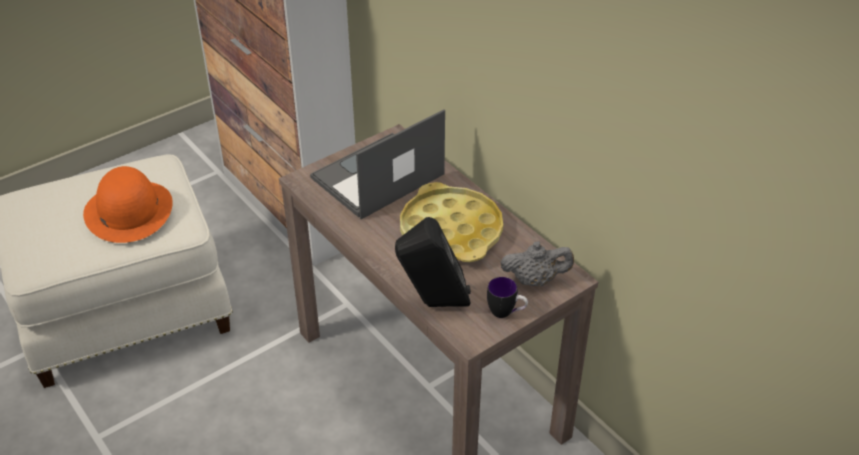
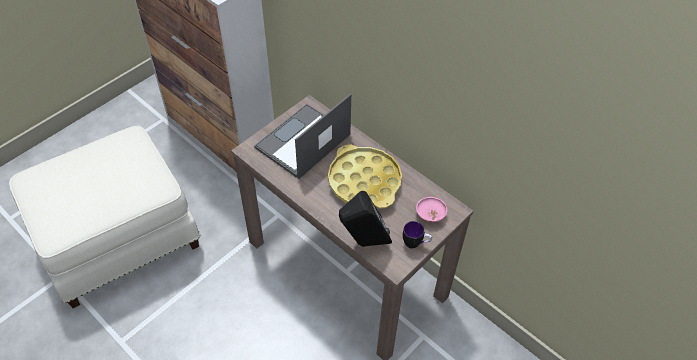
camera: 10 degrees left, 10 degrees up
orange hat [83,166,173,243] -> none
grey teapot [500,241,574,286] -> pink bowl [416,197,447,222]

